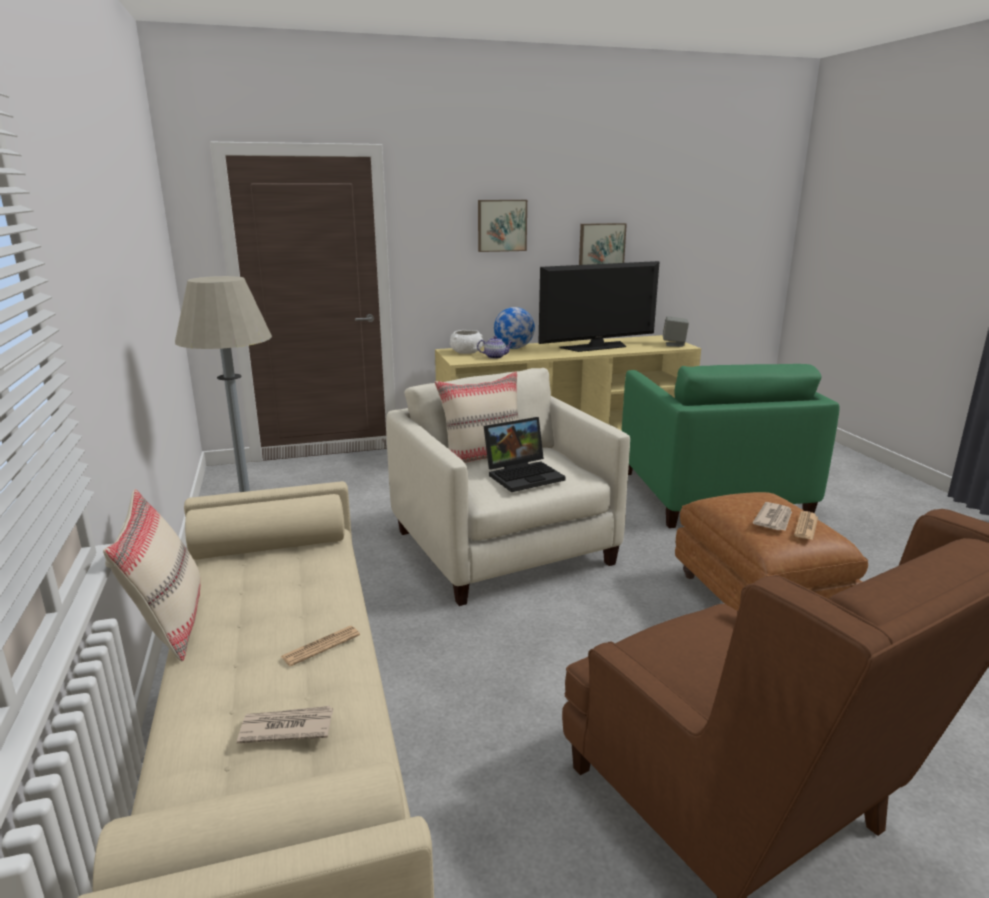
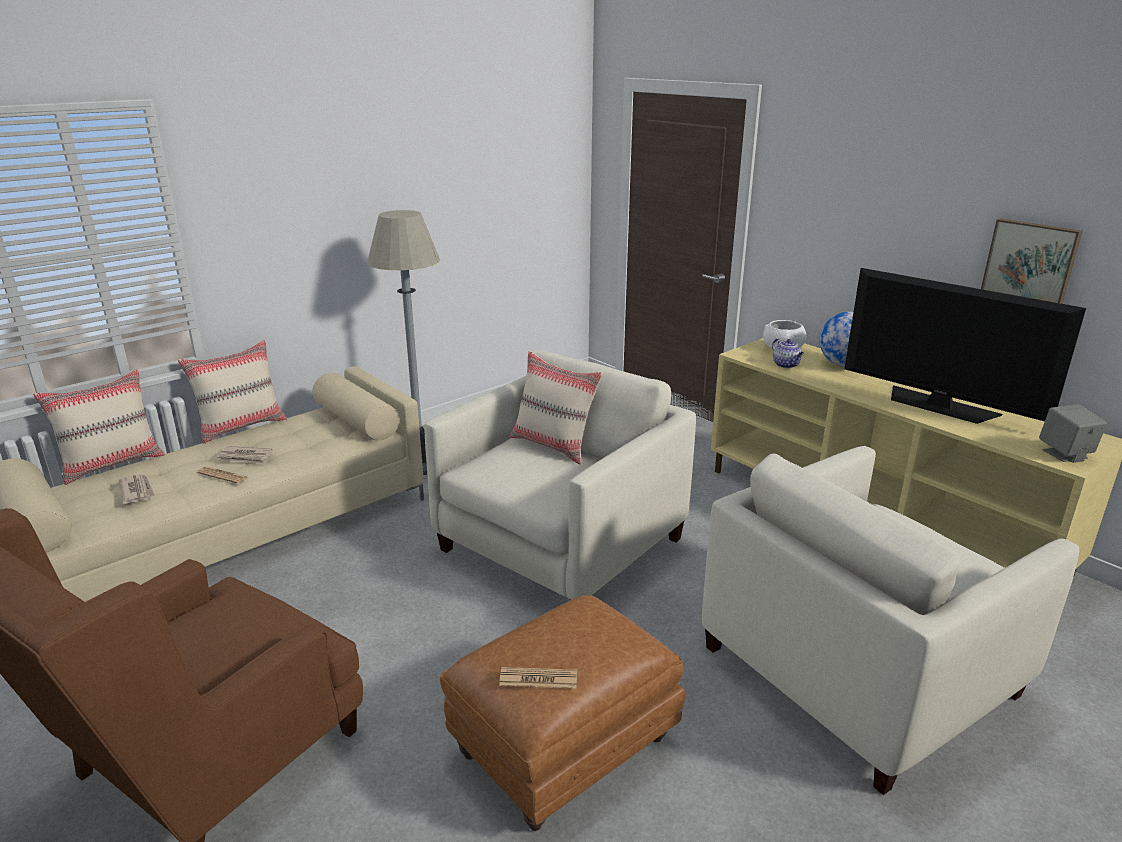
camera: 65 degrees right, 5 degrees up
picture [478,200,527,252] -> none
laptop [484,417,566,492] -> none
green armchair [622,364,840,528] -> beige armchair [702,446,1080,795]
newspaper [753,502,792,531] -> newspaper moved to [217,446,273,464]
none -> beige pillow [33,369,165,485]

